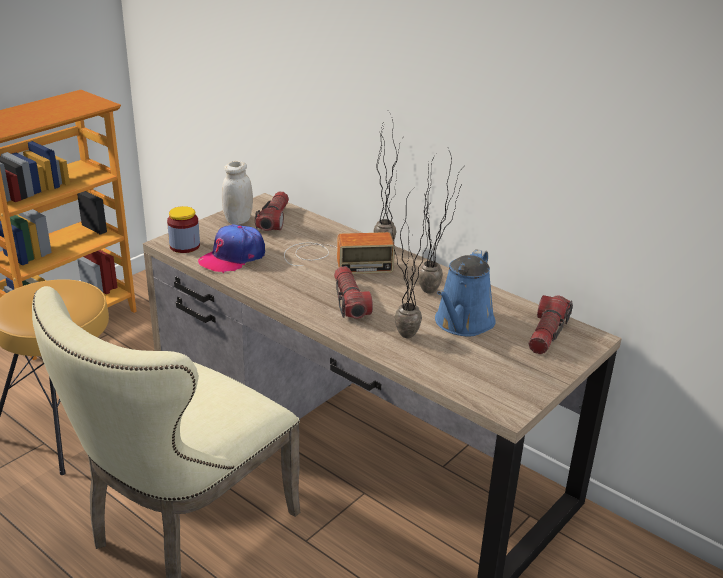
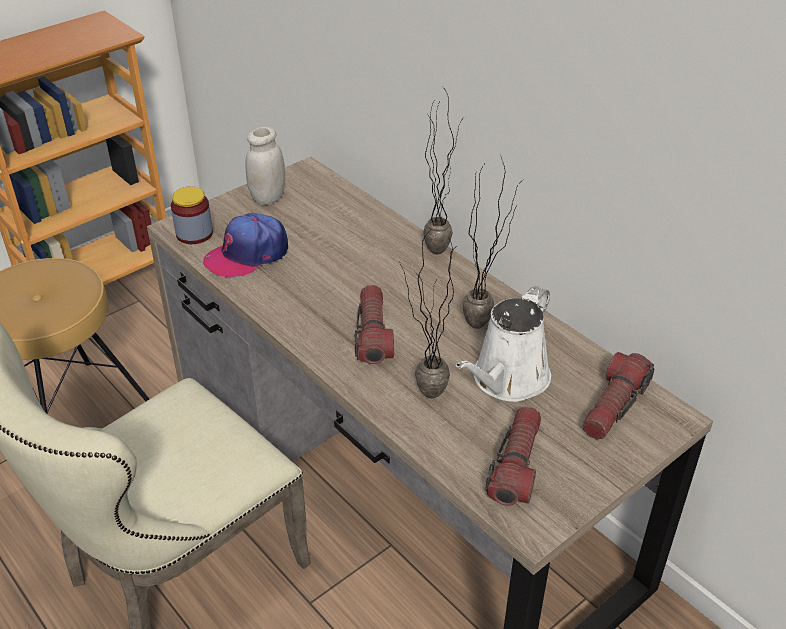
camera: 10 degrees right, 10 degrees up
flashlight [255,191,289,231] -> flashlight moved to [485,406,541,506]
radio [284,232,395,274] -> none
blue watering can [435,249,496,336] -> white watering can [456,286,551,402]

